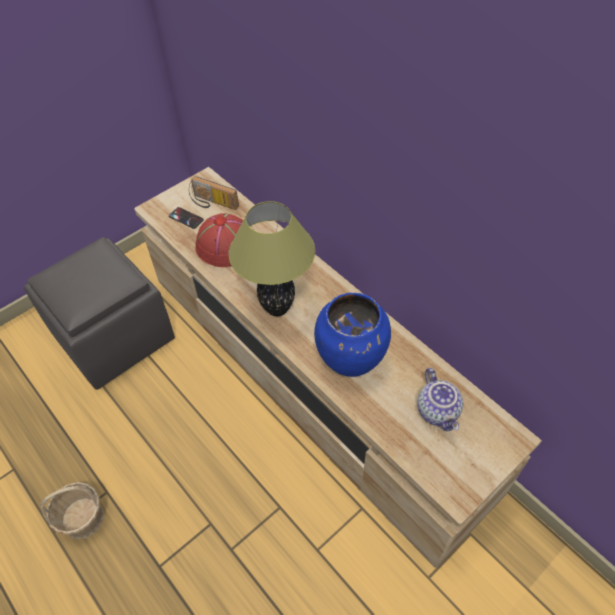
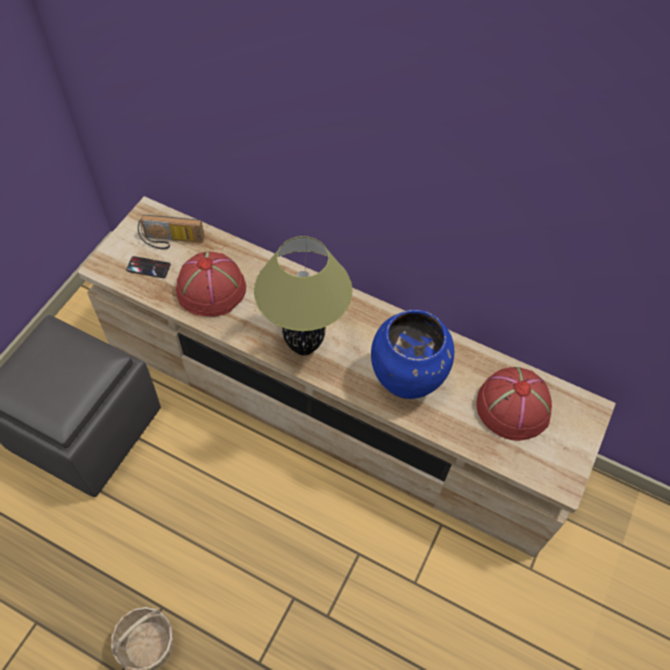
camera: 25 degrees left, 5 degrees up
teapot [417,368,463,431] -> red hat [476,367,552,441]

